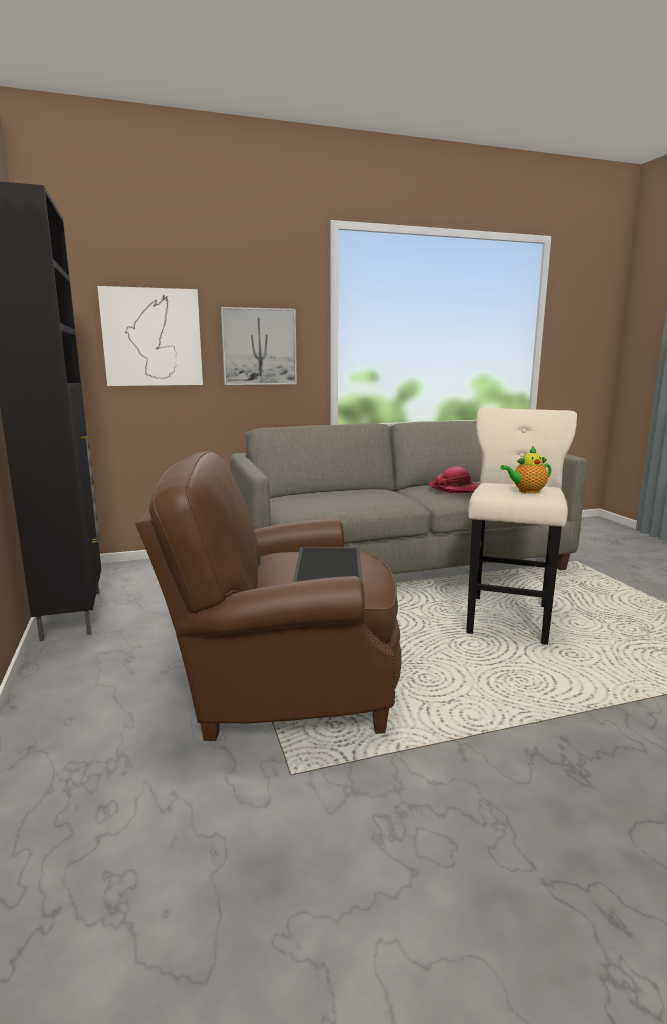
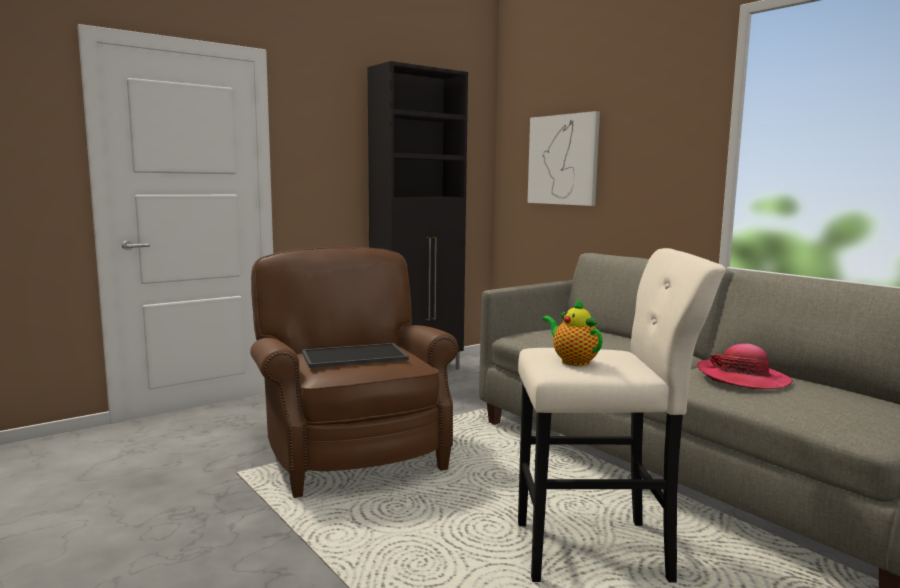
camera: 70 degrees right, 5 degrees down
picture [220,307,297,385] -> none

